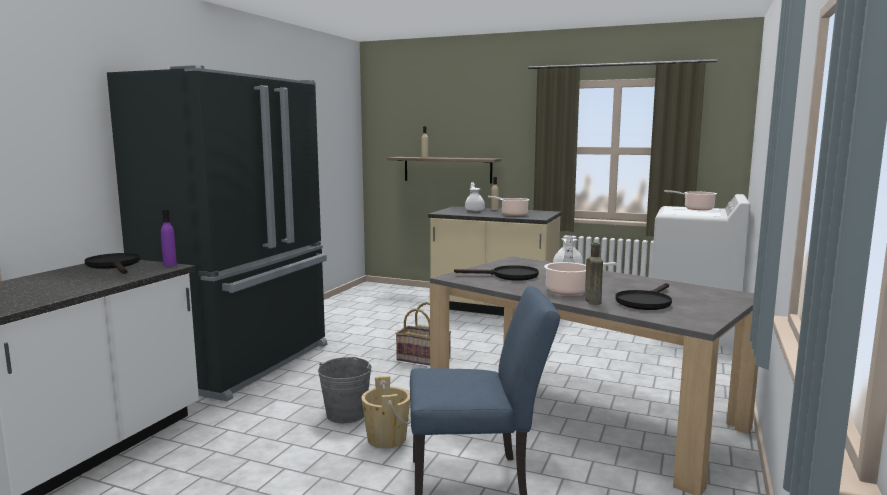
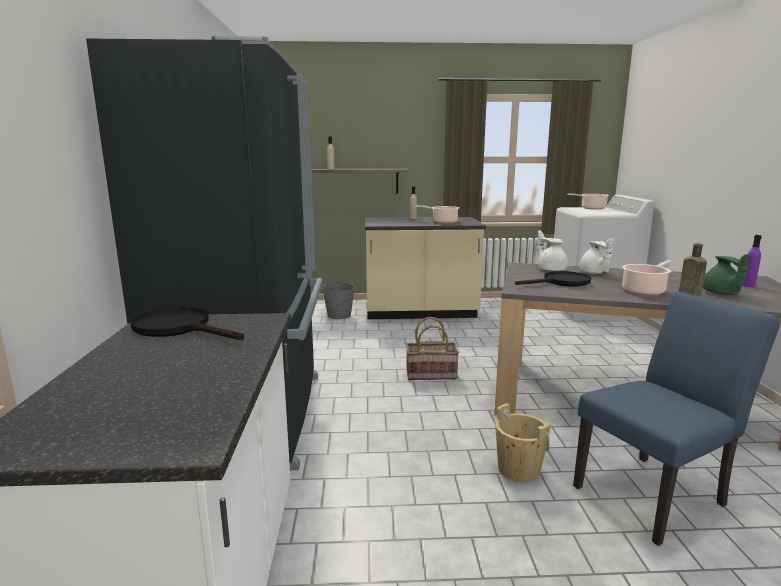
camera: 25 degrees left, 5 degrees up
purple bottle [161,209,177,266] -> purple bottle moved to [742,235,762,287]
grey bucket [318,357,372,423] -> grey bucket moved to [322,282,355,319]
white teapot [465,182,485,211] -> white teapot moved to [537,230,568,271]
black frying pan [615,283,672,310] -> green teapot [703,254,750,295]

